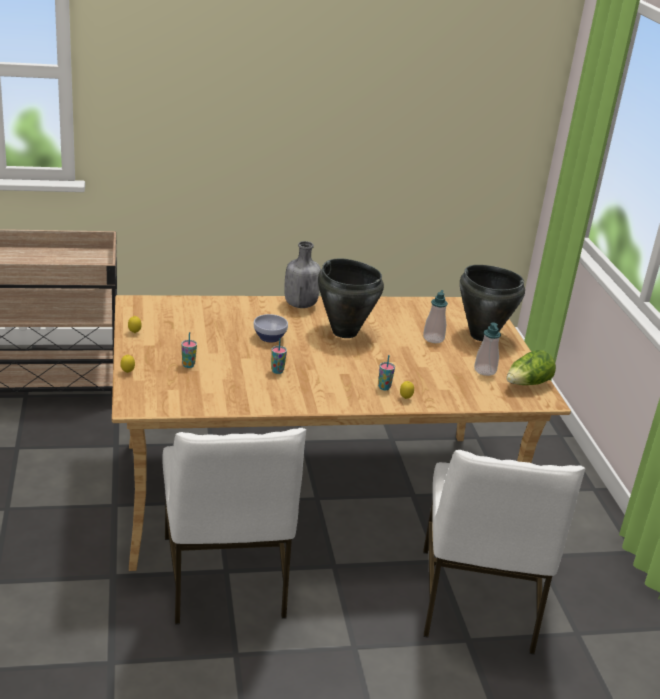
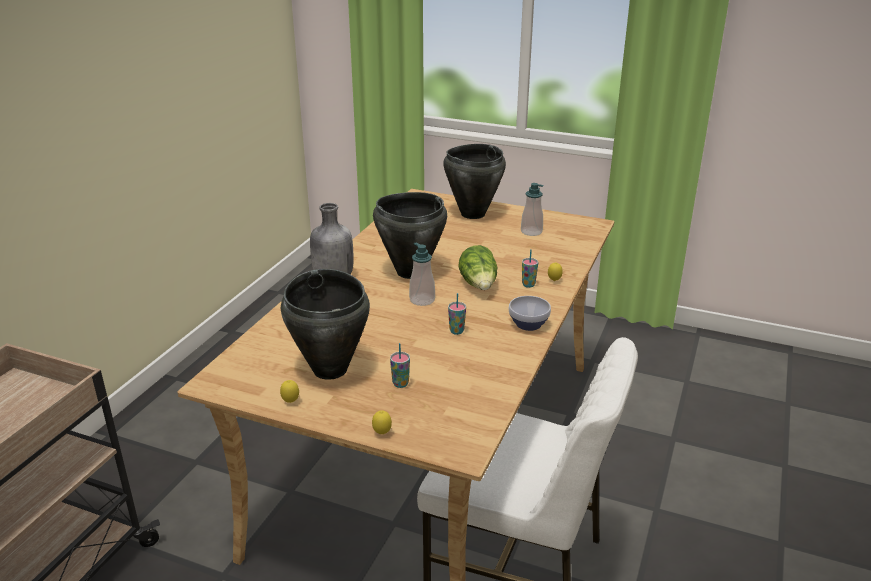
camera: 55 degrees left, 0 degrees up
bowl [254,314,288,342] -> bowl moved to [509,296,551,331]
soap dispenser [423,290,448,343] -> soap dispenser moved to [409,243,435,306]
white chair [423,450,585,655] -> none
lettuce [507,350,556,385] -> lettuce moved to [458,245,498,290]
none -> black cooking pot [281,269,370,380]

